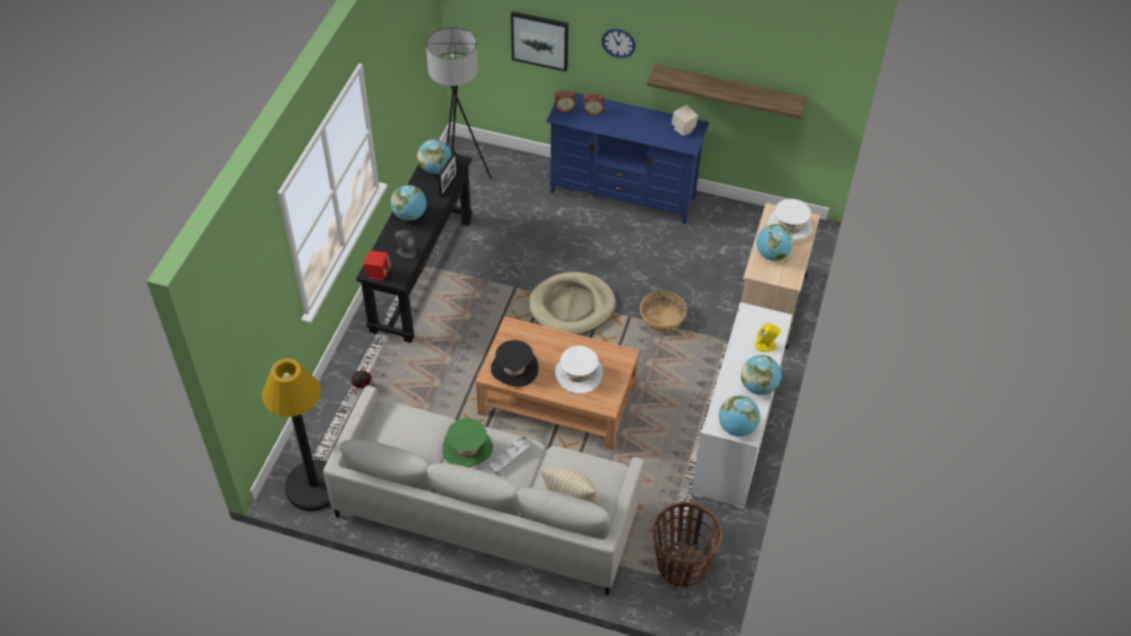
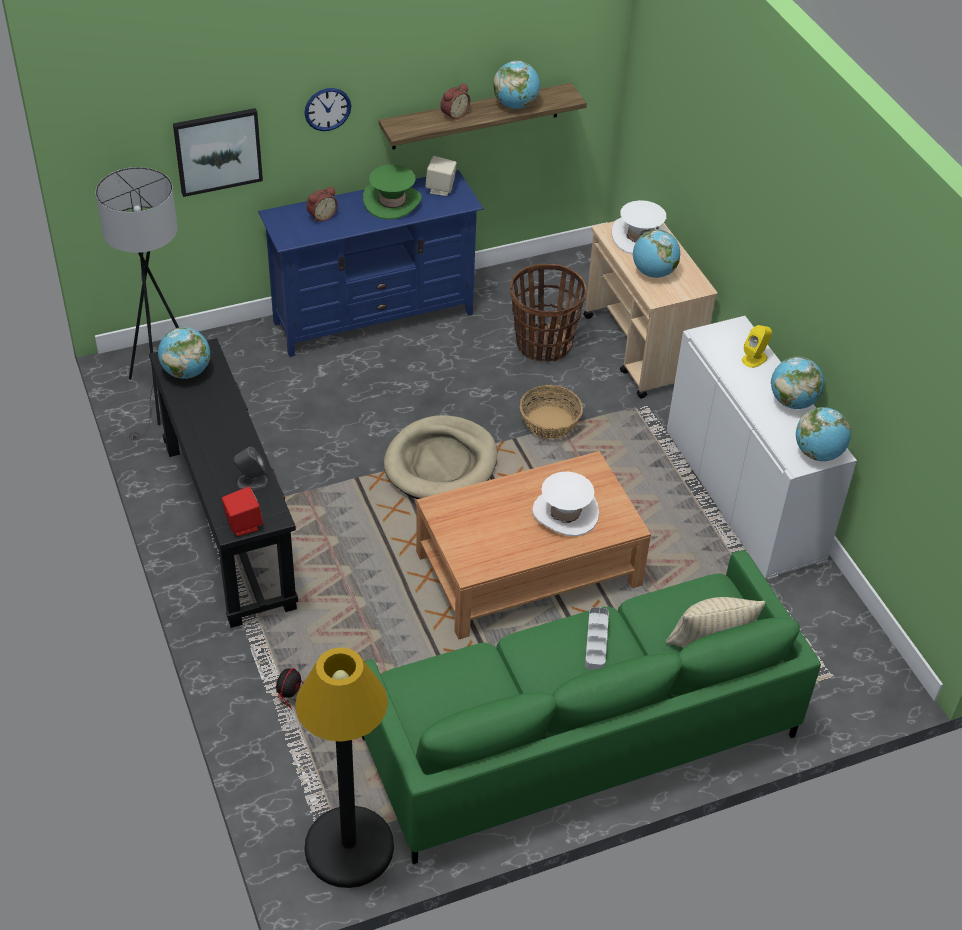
camera: 40 degrees left, 5 degrees down
grey sofa [323,386,644,595] -> green sofa [362,550,820,864]
globe [391,185,426,221] -> globe moved to [493,61,540,109]
picture frame [438,151,458,198] -> none
green hat [443,418,493,467] -> green hat moved to [363,165,422,220]
black hat [491,340,539,387] -> none
alarm clock [555,91,576,112] -> alarm clock moved to [440,84,470,120]
basket [653,502,722,587] -> basket moved to [510,264,587,362]

